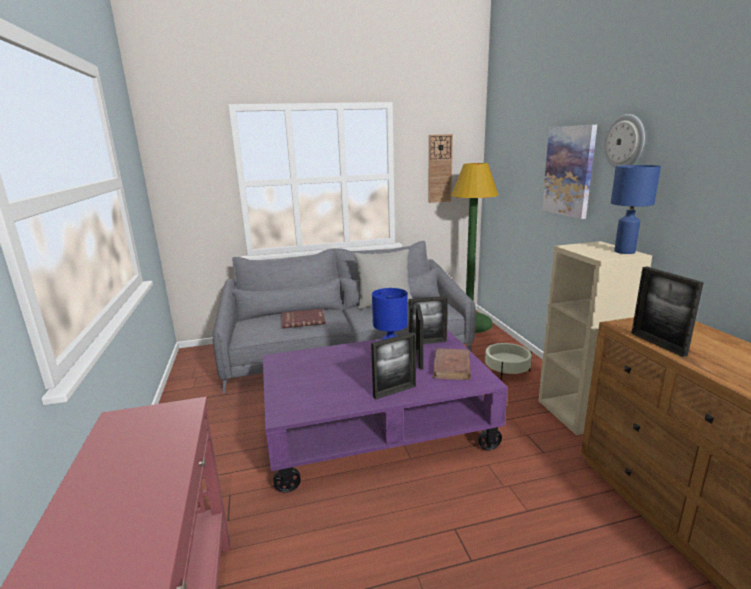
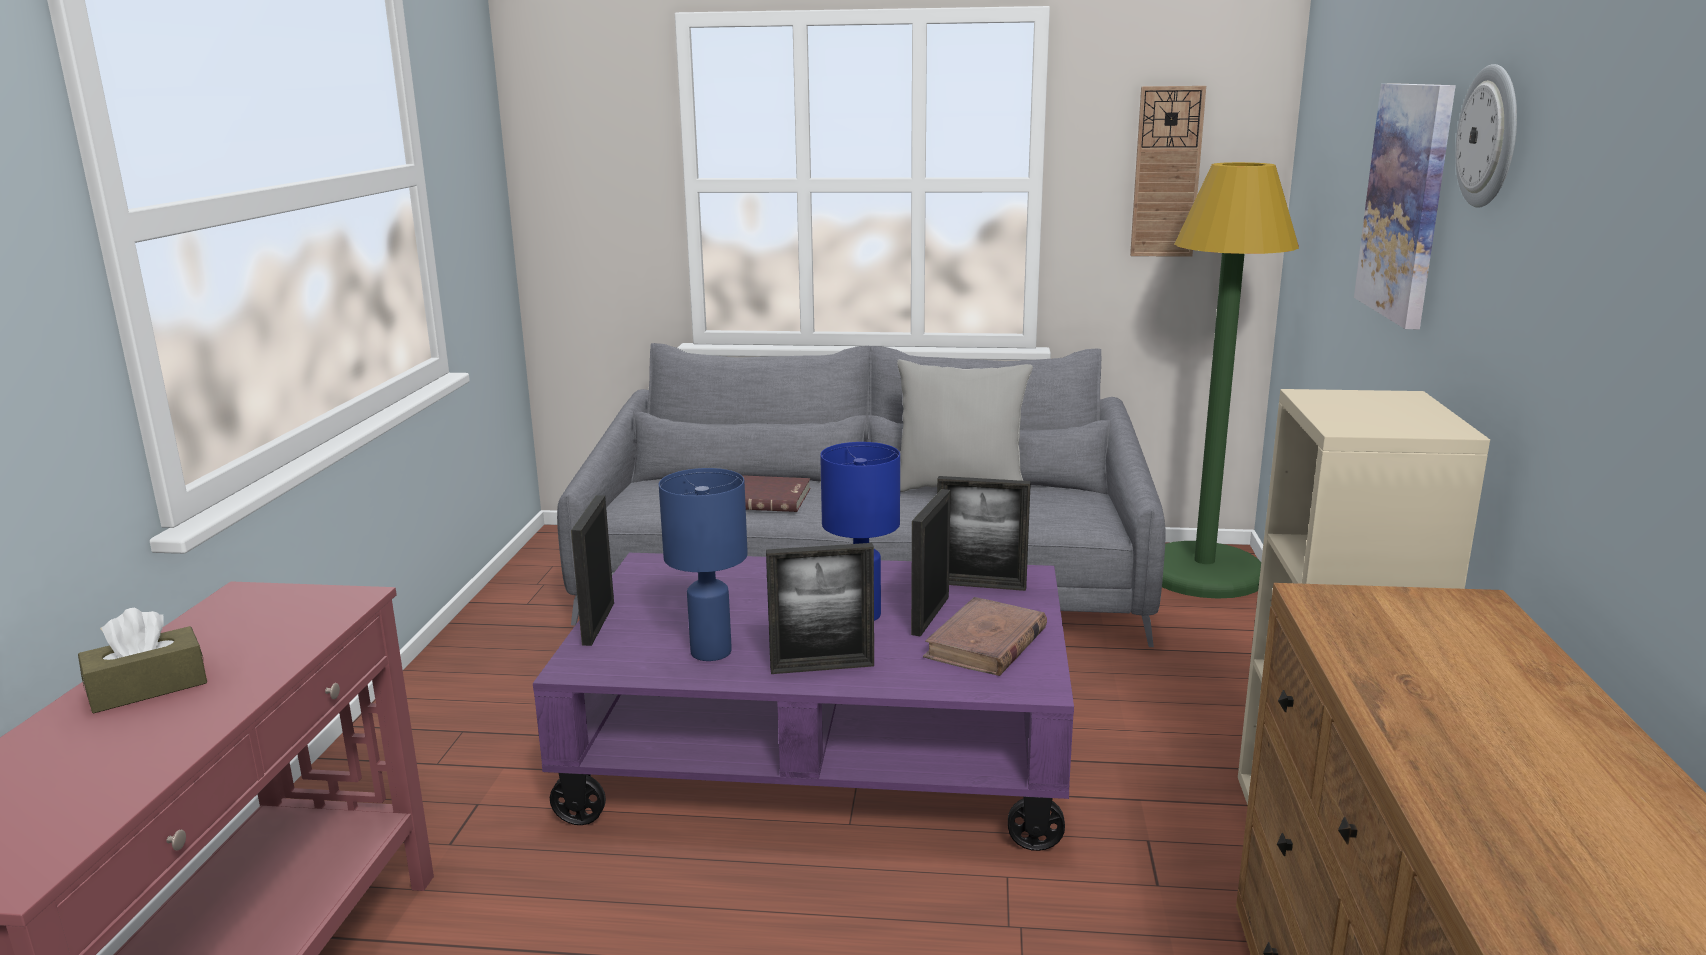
camera: 20 degrees right, 0 degrees up
beige planter [485,343,532,381] -> none
blue table lamp [611,165,661,254] -> blue table lamp moved to [659,468,748,661]
picture frame [631,267,704,357] -> picture frame moved to [571,496,614,646]
none -> brown tissue box [78,608,207,713]

